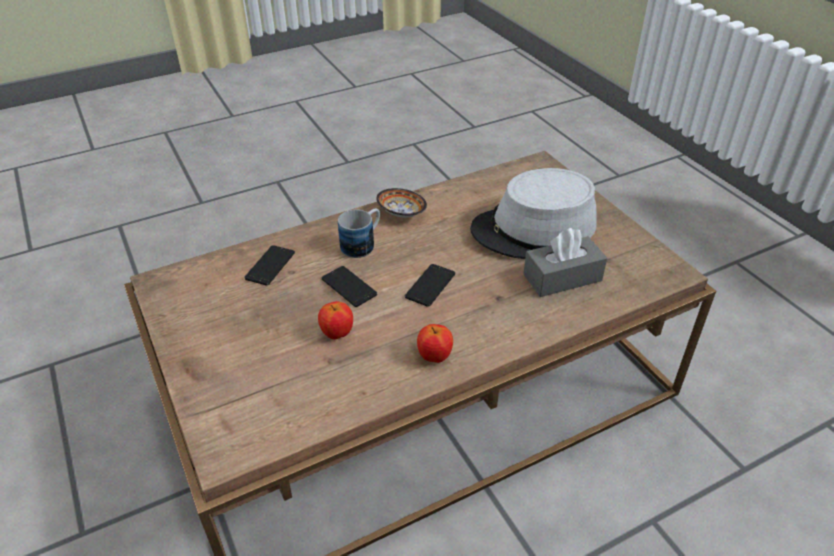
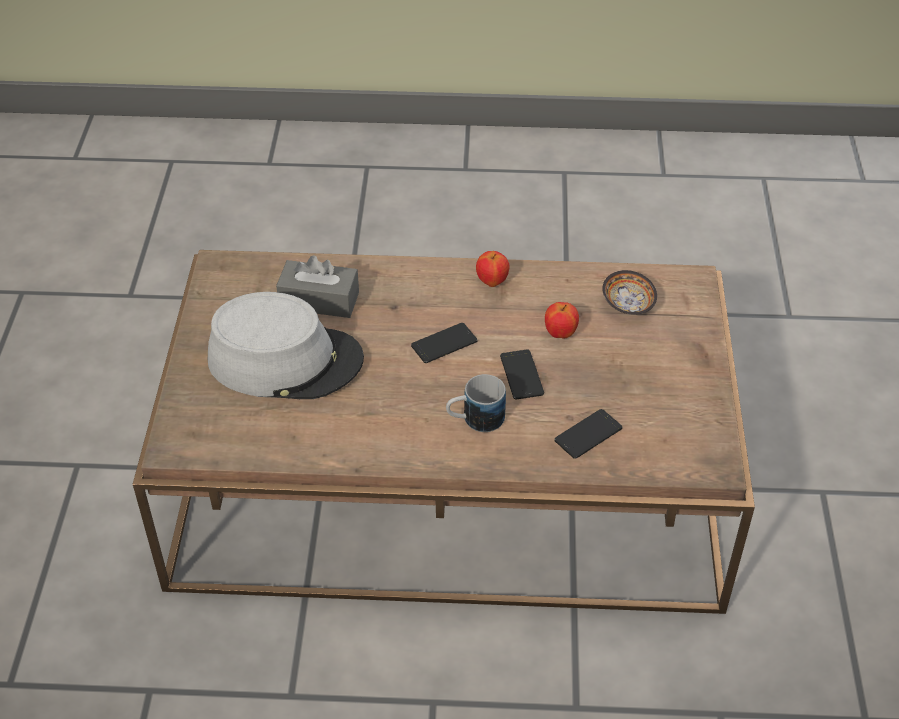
camera: 150 degrees left, 5 degrees up
bowl [376,188,427,218] -> bowl moved to [602,270,657,315]

